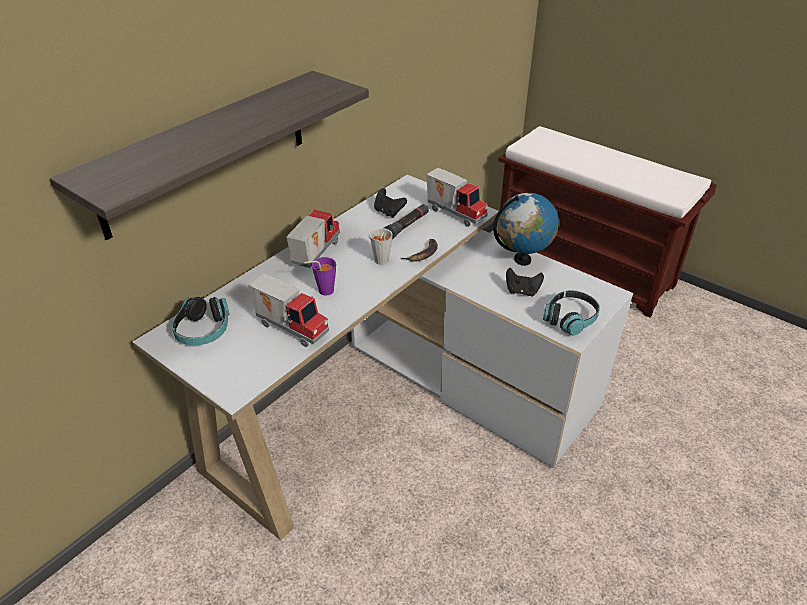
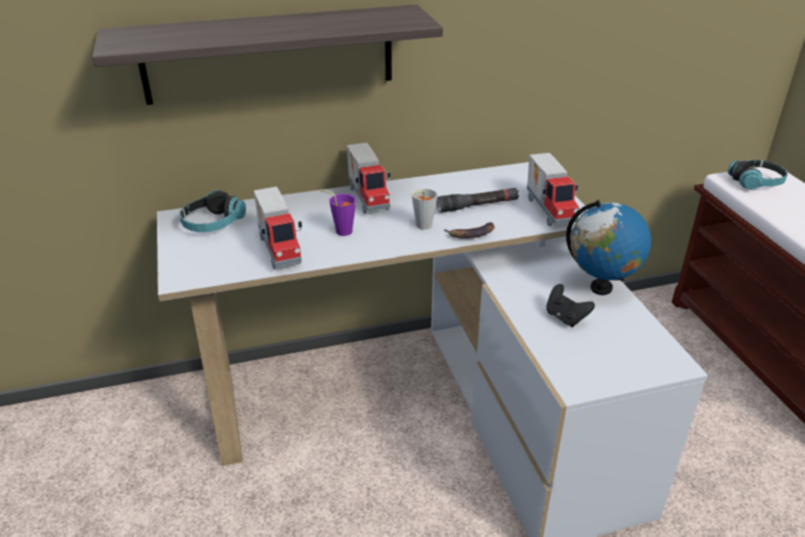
camera: 35 degrees right, 5 degrees down
toy truck [286,210,340,268] -> toy truck turned 105 degrees clockwise [347,143,390,214]
black game controller [374,188,407,218] -> none
headphones [543,290,600,335] -> headphones moved to [728,160,788,189]

